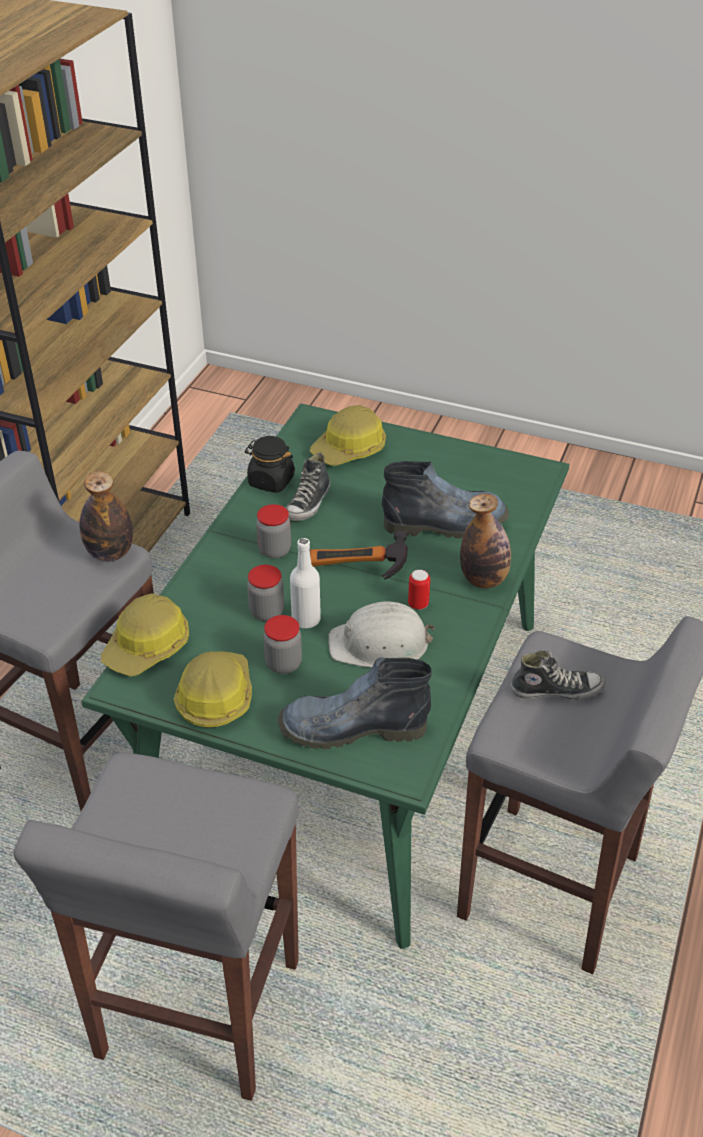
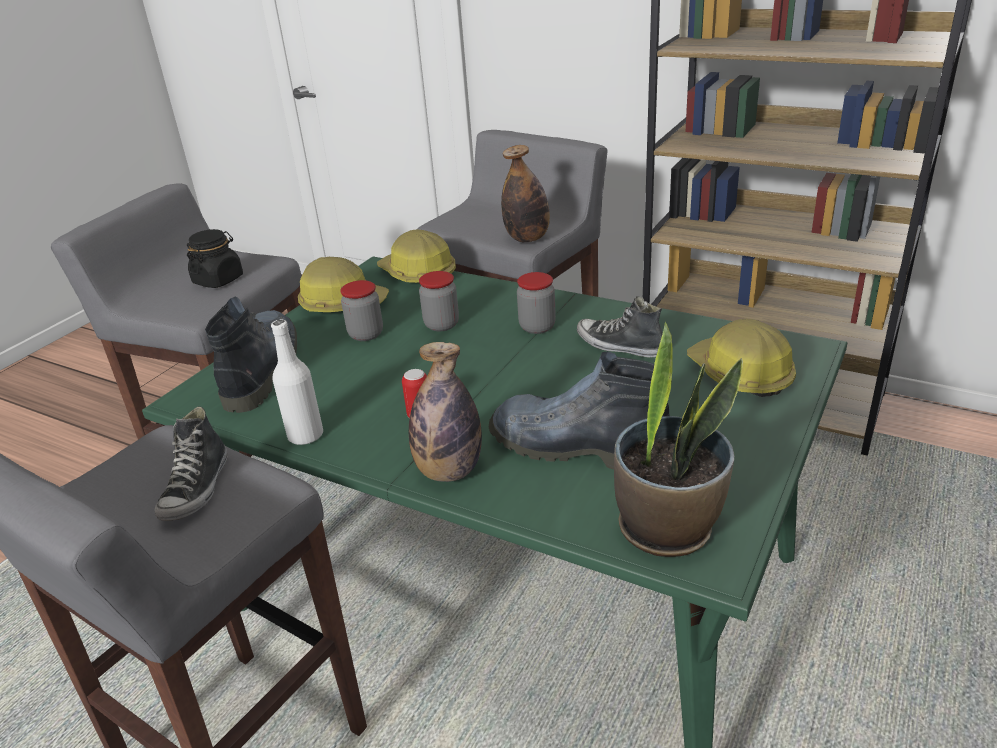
camera: 100 degrees right, 10 degrees down
black jar [245,436,295,493] -> black jar moved to [187,229,243,288]
white bottle [290,538,321,629] -> white bottle moved to [271,320,323,445]
hammer [310,531,408,579] -> none
white hard hat [328,601,435,668] -> none
boot [382,461,509,538] -> boot turned 105 degrees clockwise [489,351,669,469]
none -> potted plant [614,322,743,557]

